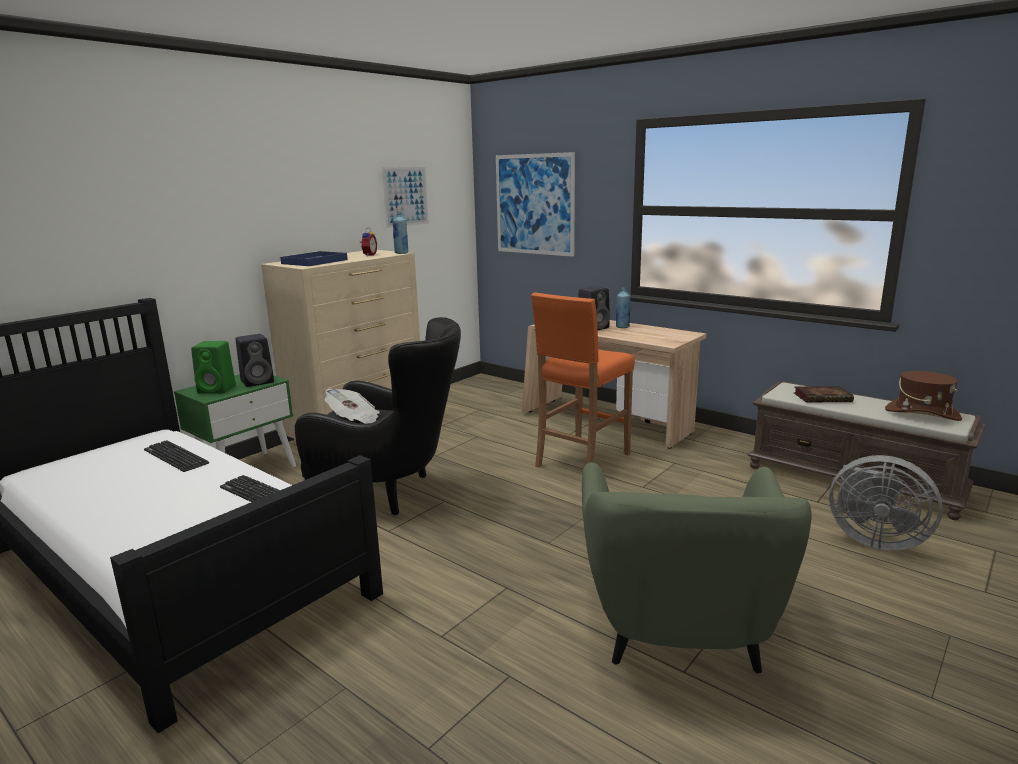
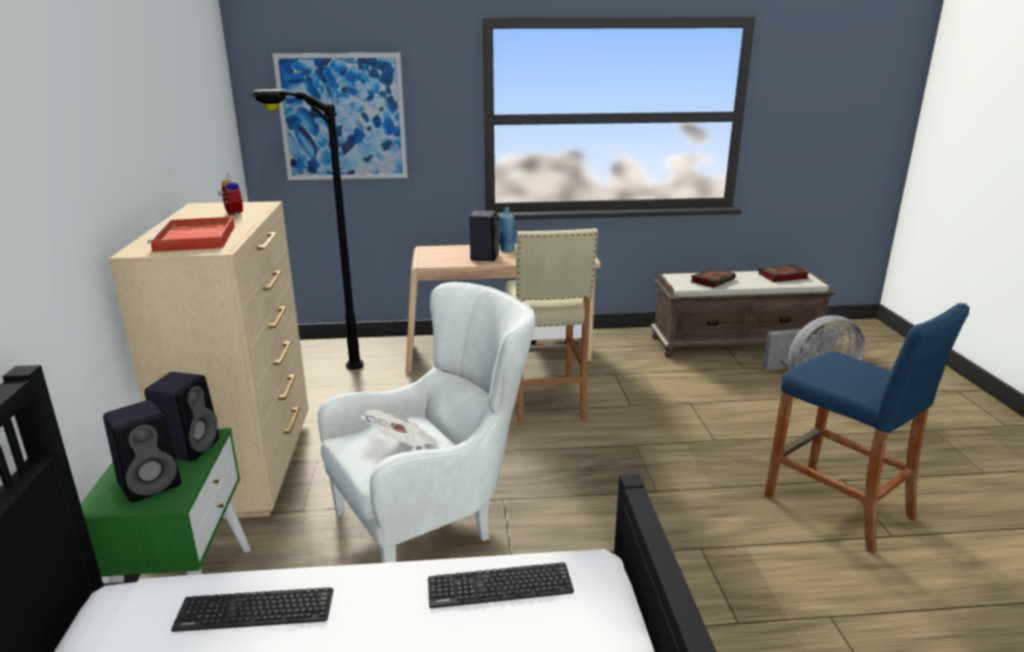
camera: 45 degrees left, 5 degrees up
green speaker [191,341,236,394] -> black speaker [103,400,181,503]
blue tray [279,251,348,266] -> red tray [147,217,235,252]
black armchair [295,317,461,515] -> white armchair [318,282,535,563]
picture [382,167,429,228] -> none
blue bottle [393,211,408,254] -> none
orange stool [531,292,635,468] -> beige stool [505,228,598,425]
green armchair [582,462,812,673] -> blue stool [764,303,970,554]
brown hat [885,371,962,421] -> book [759,265,809,282]
none -> black floor lamp [250,89,364,369]

